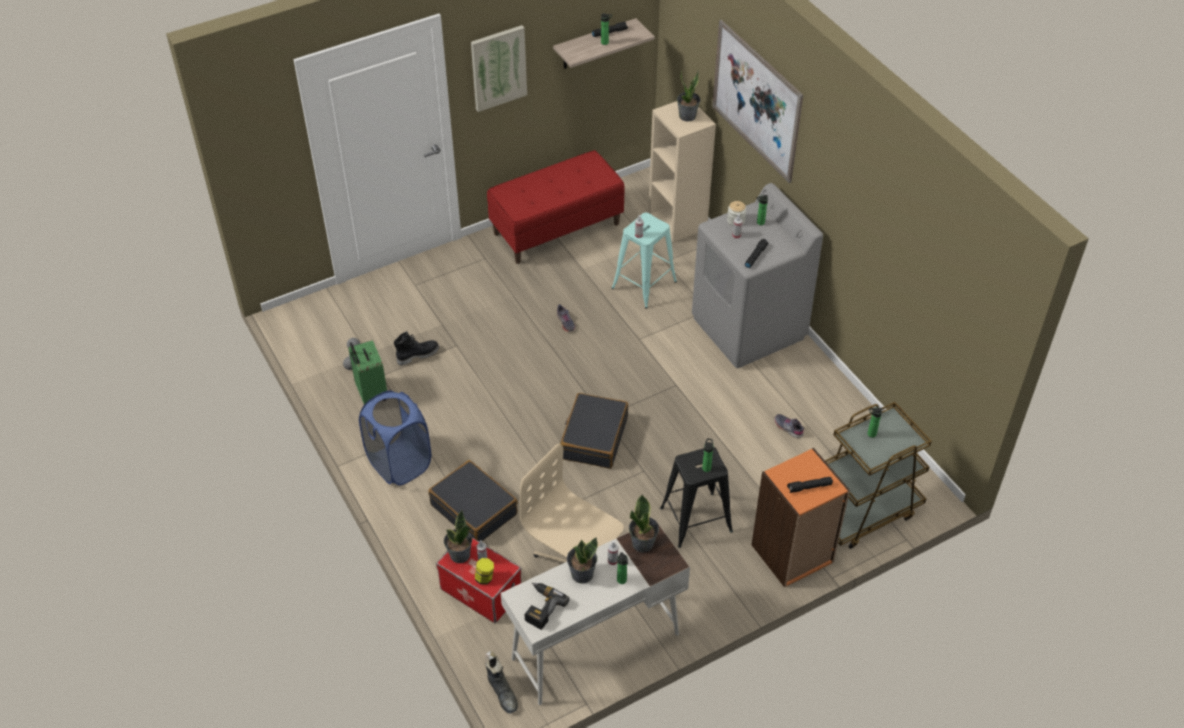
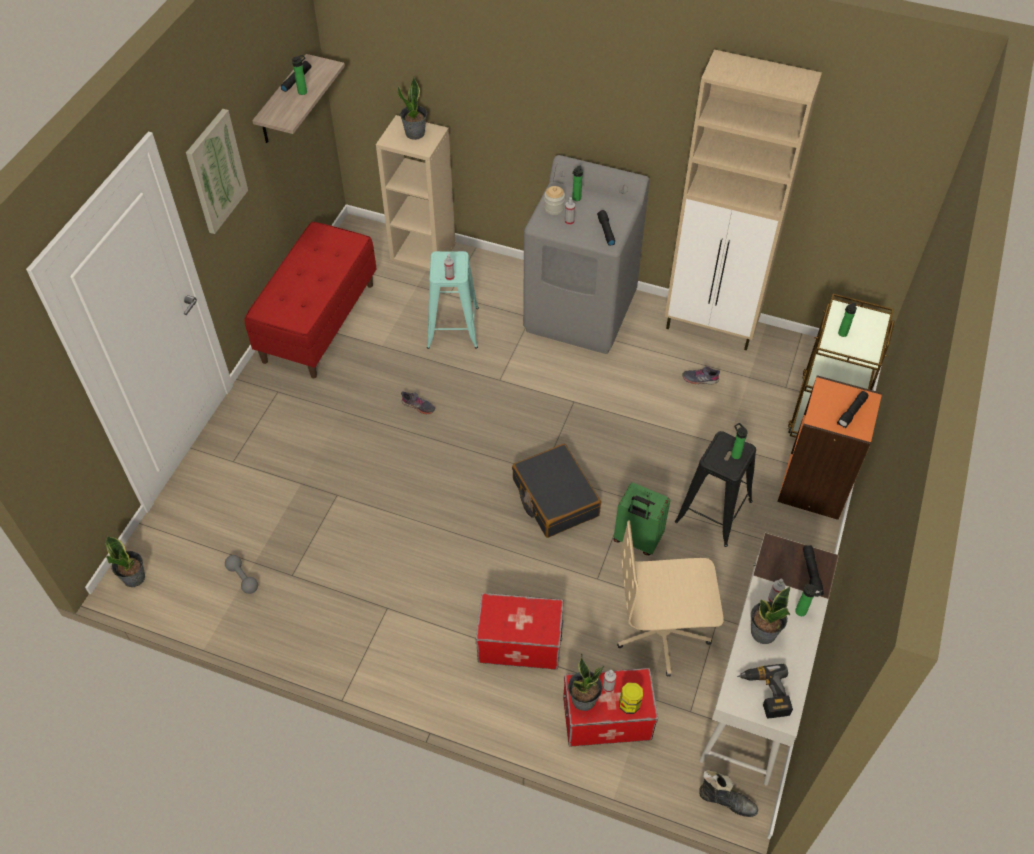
camera: 40 degrees left, 5 degrees up
green suitcase [348,340,387,404] -> green suitcase moved to [613,483,671,555]
blue laundry basket [359,390,431,485] -> none
black boot [394,331,439,366] -> none
black suitcase [429,460,518,542] -> storage box [476,593,564,670]
potted plant [629,494,659,553] -> potted plant moved to [106,536,145,587]
picture [712,20,803,183] -> none
none -> beige cabinet [665,50,822,350]
none -> black flashlight [803,545,824,595]

